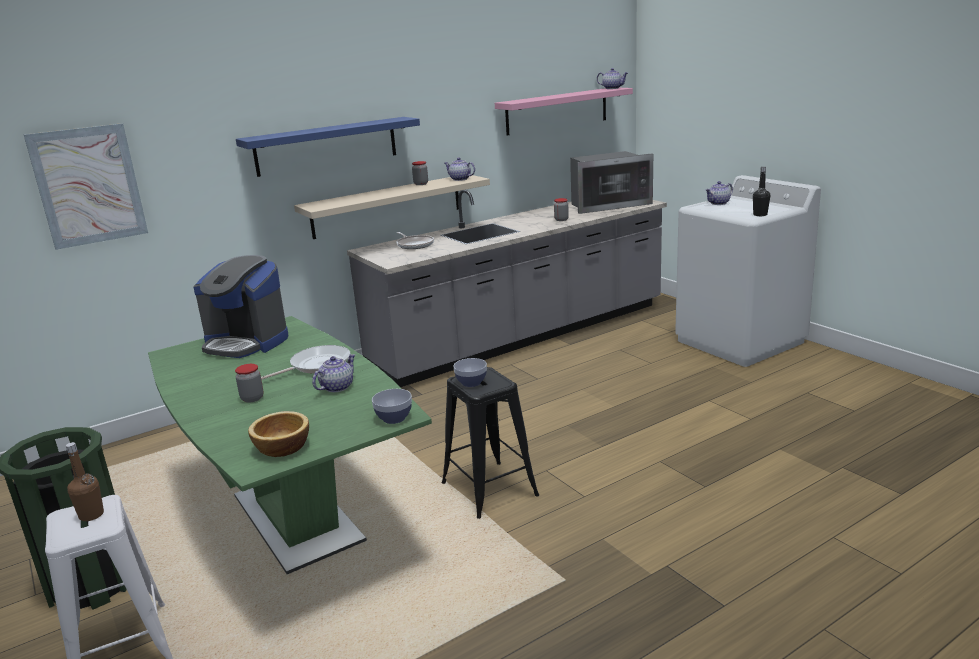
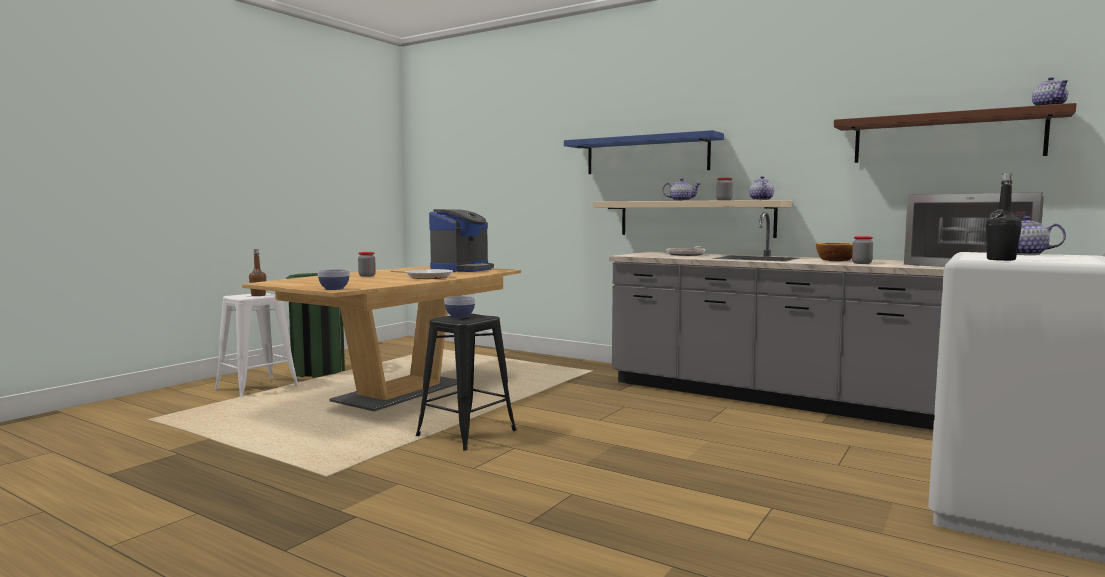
camera: 65 degrees right, 15 degrees down
picture [24,123,148,250] -> none
green dining table [148,316,432,574] -> brown dining table [242,266,521,411]
coffee machine [193,255,288,358] -> coffee machine turned 150 degrees counterclockwise [429,209,494,272]
bowl [248,411,309,457] -> bowl moved to [816,243,853,261]
teapot [312,354,355,392] -> teapot moved to [663,178,700,201]
pink shelf [495,88,633,136] -> brown shelf [834,103,1077,163]

